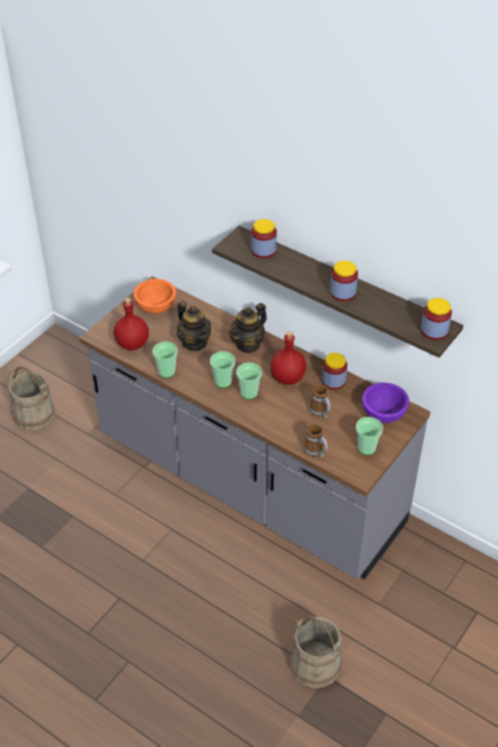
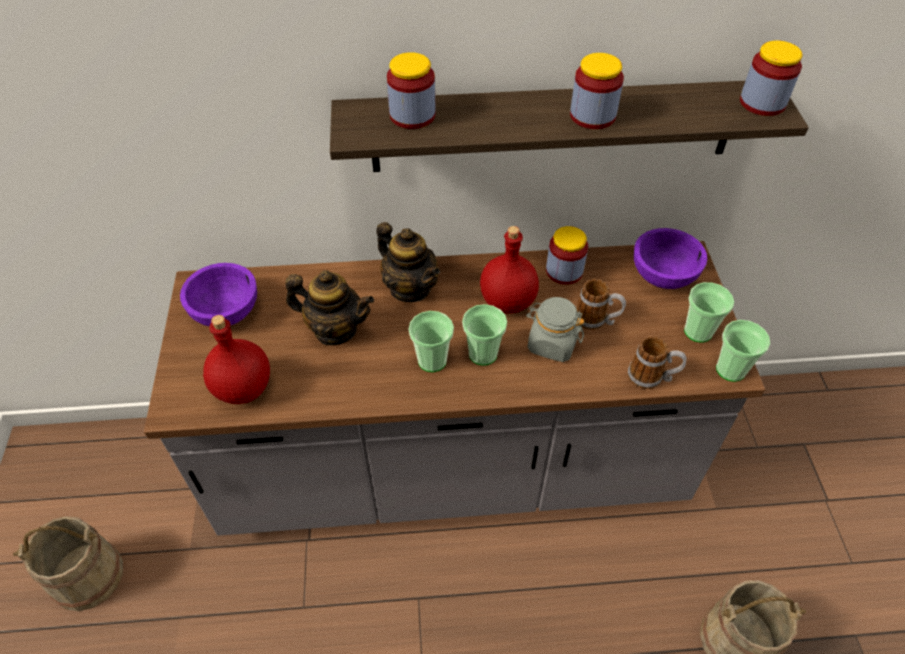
camera: 40 degrees left, 5 degrees up
orange bowl [134,279,176,314] -> purple bowl [180,263,257,327]
cup [152,342,178,378] -> cup moved to [716,320,770,382]
teapot [229,303,267,353] -> teapot turned 45 degrees counterclockwise [376,222,440,302]
none -> grey jar [526,297,585,362]

